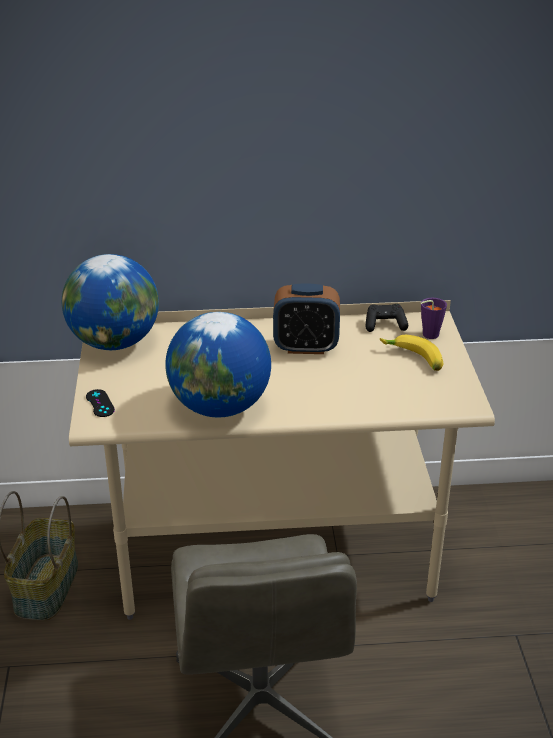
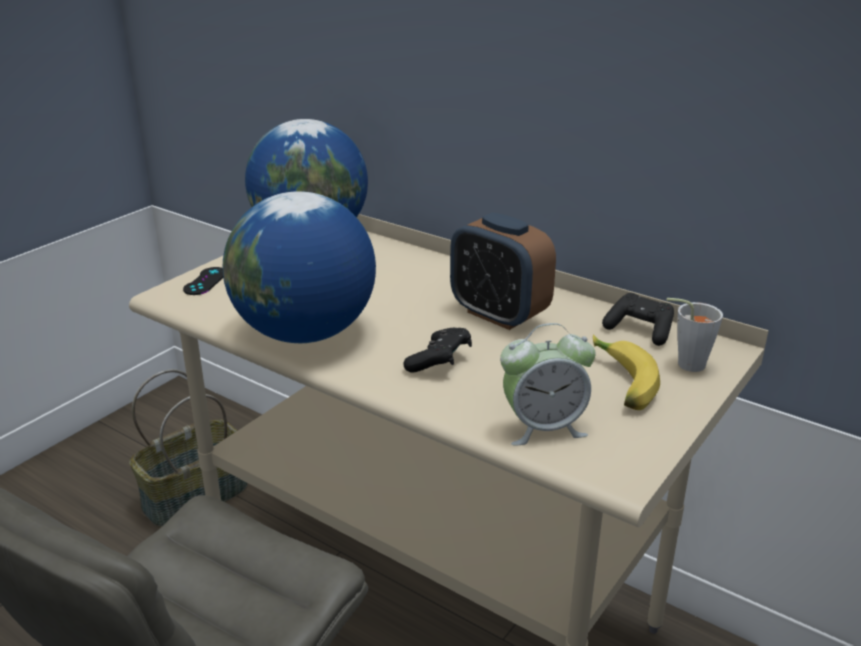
camera: 40 degrees right, 5 degrees down
purple cup [421,298,447,339] -> grey cup [666,298,723,372]
none -> black game controller [403,328,472,373]
none -> alarm clock [500,323,596,446]

